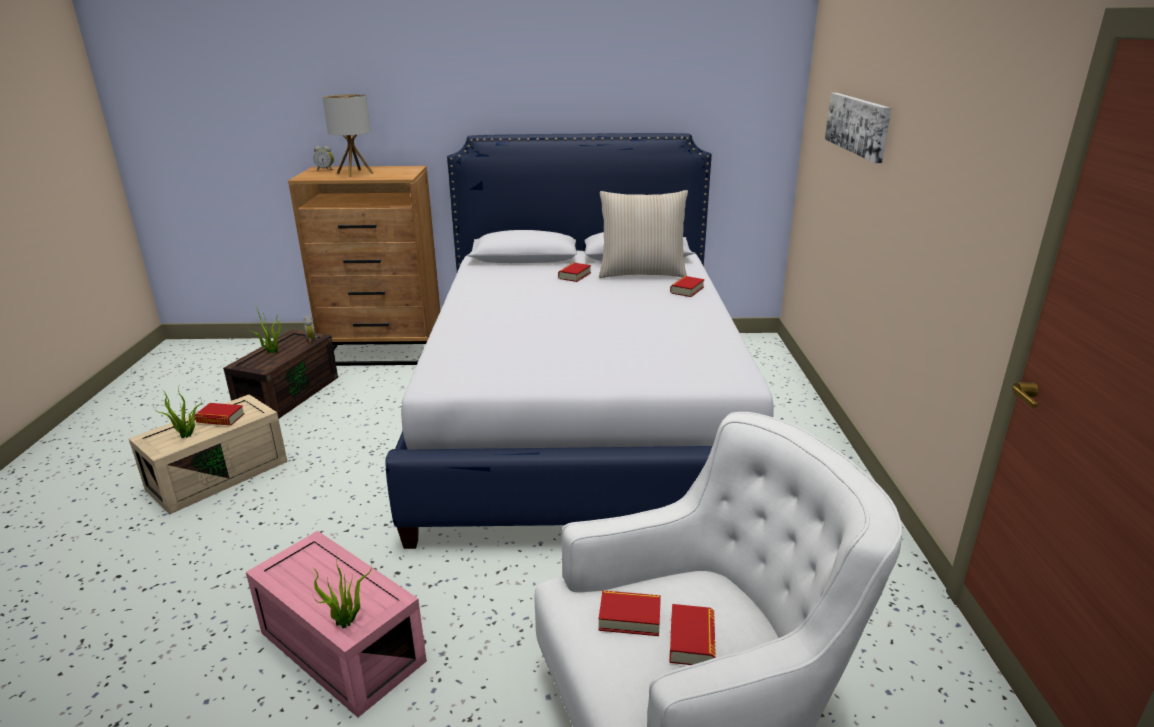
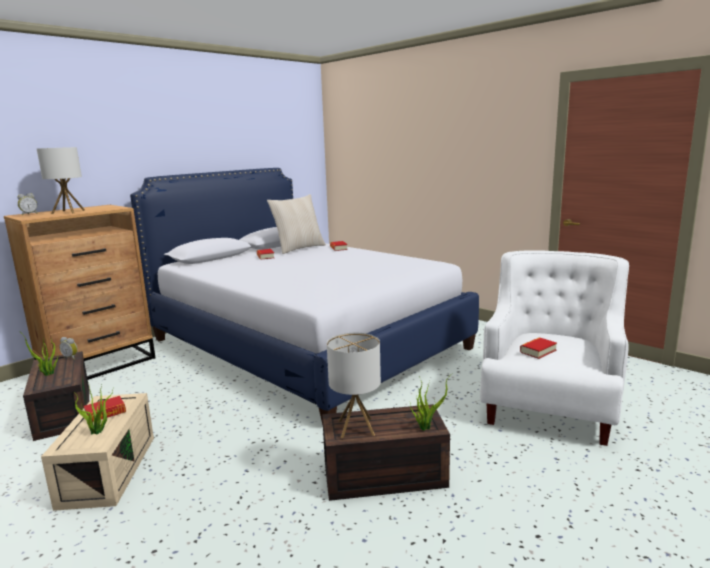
camera: 45 degrees left, 10 degrees down
pink storage box [246,531,427,717] -> brown storage box [322,404,450,501]
book [670,604,716,665] -> none
picture [825,93,891,163] -> none
none -> table lamp [327,333,381,438]

